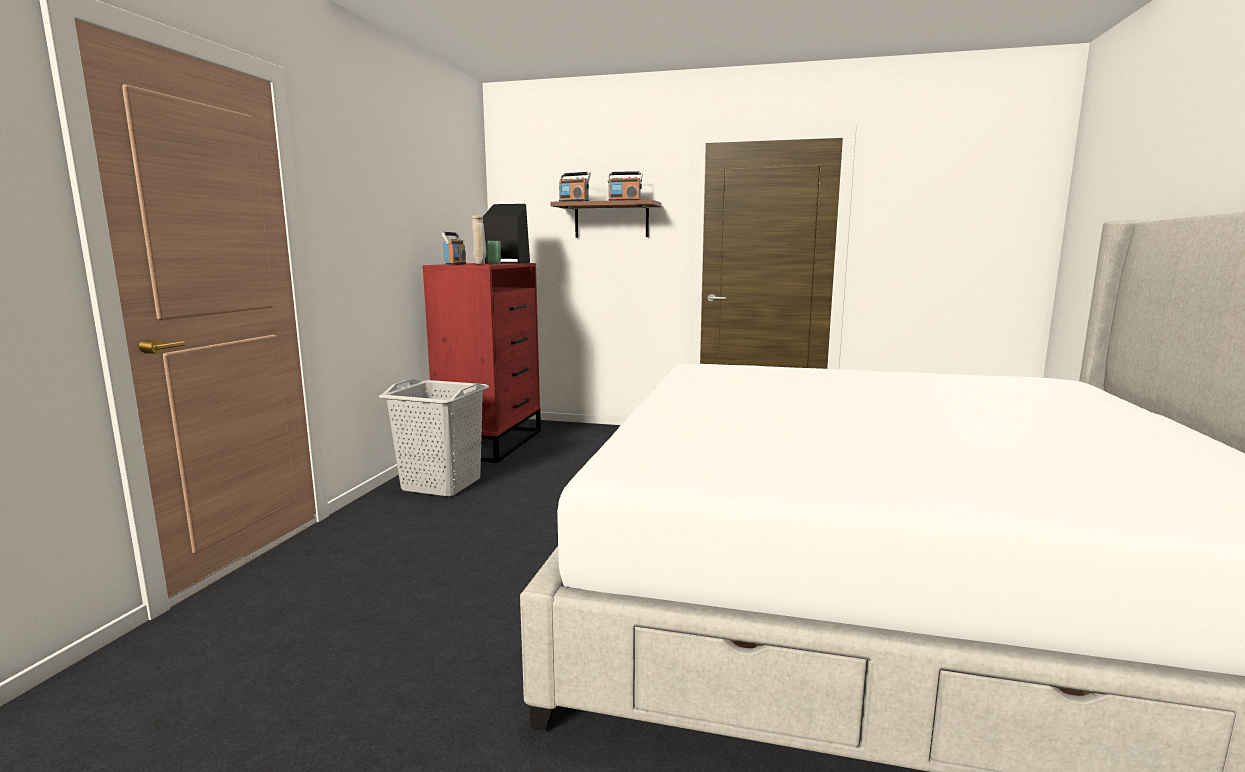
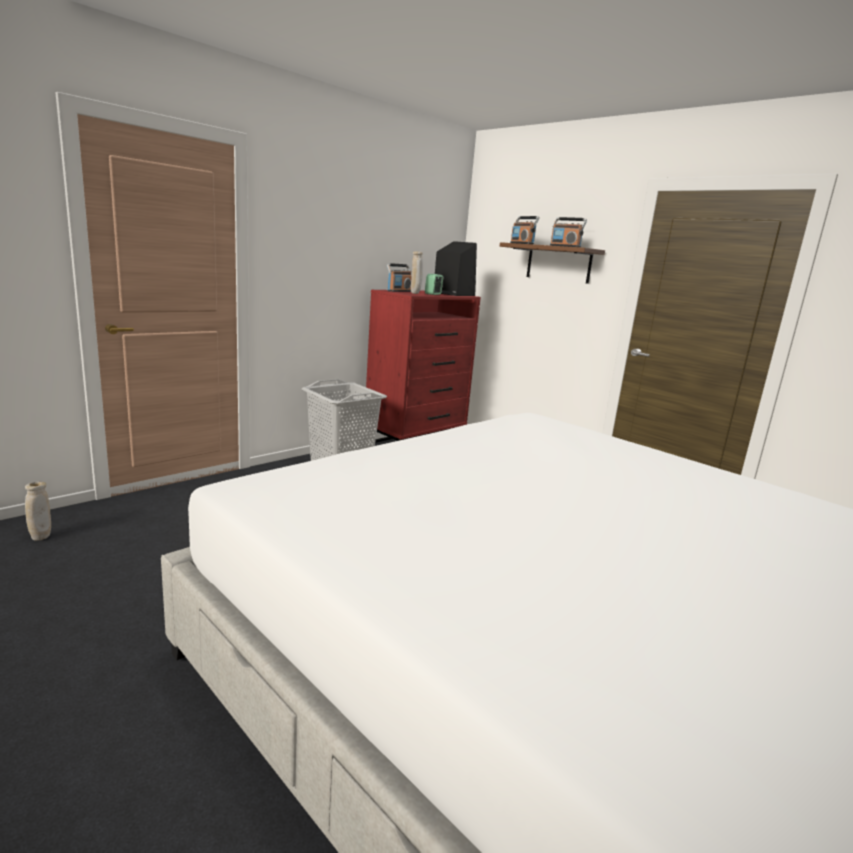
camera: 30 degrees right, 5 degrees up
none -> beige vase [25,482,51,541]

